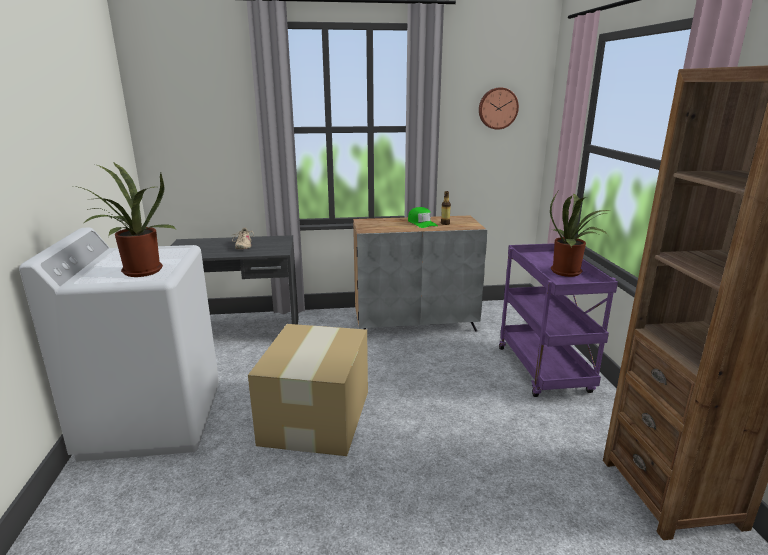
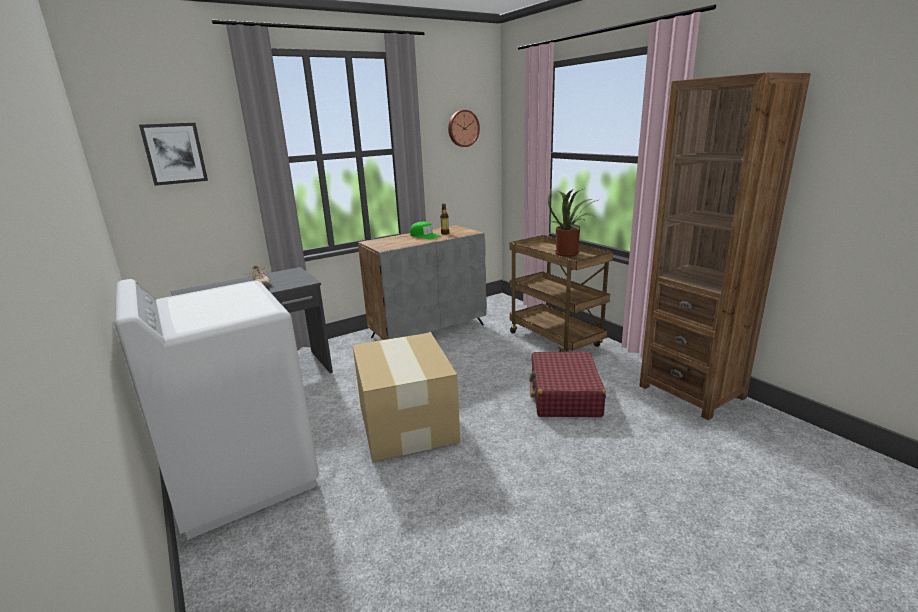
camera: 25 degrees left, 0 degrees up
potted plant [74,162,176,277] -> none
purple cart [499,243,618,397] -> brown cart [510,235,613,352]
none -> picture [139,123,208,186]
none -> red suitcase [529,351,606,417]

